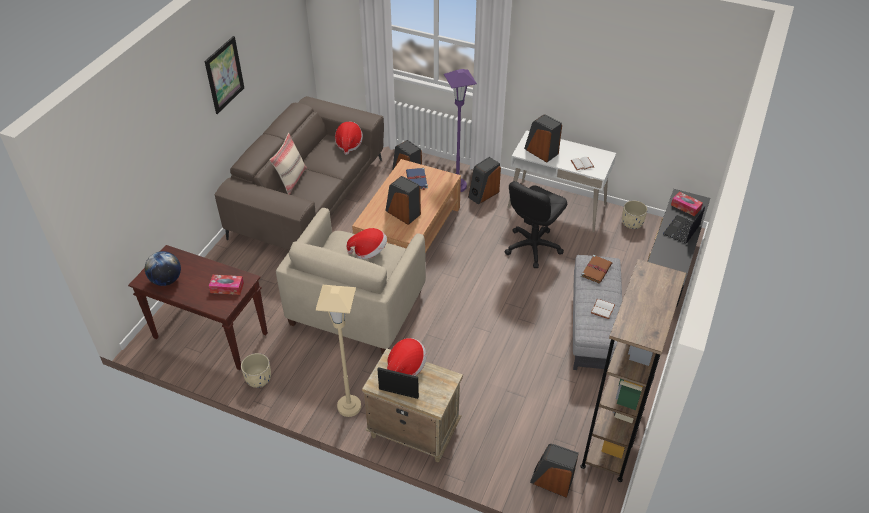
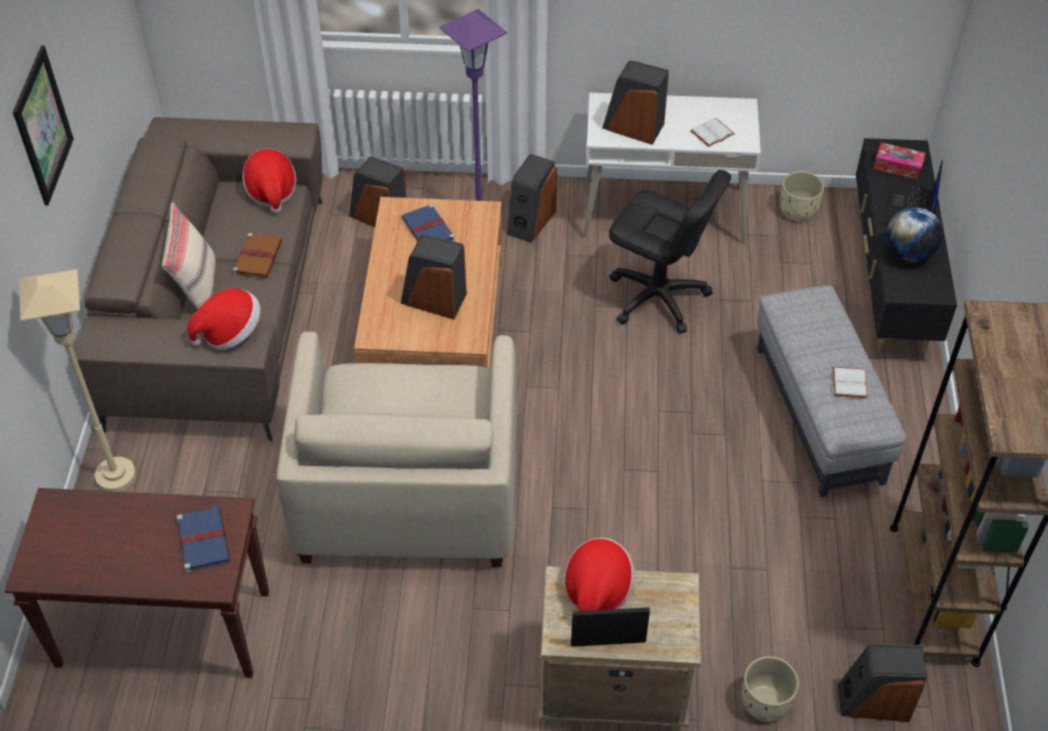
camera: 20 degrees left, 5 degrees up
globe [145,251,181,286] -> globe moved to [886,207,943,263]
tissue box [209,275,244,295] -> blue book [177,507,230,573]
beige planter [241,353,271,388] -> beige planter moved to [742,656,799,722]
beige floor lamp [316,285,361,417] -> beige floor lamp moved to [19,269,136,492]
hat [347,228,387,259] -> hat moved to [187,288,261,350]
black office chair [505,181,567,268] -> black office chair turned 75 degrees counterclockwise [609,170,731,334]
brown book [581,255,612,284] -> brown book moved to [233,233,283,279]

